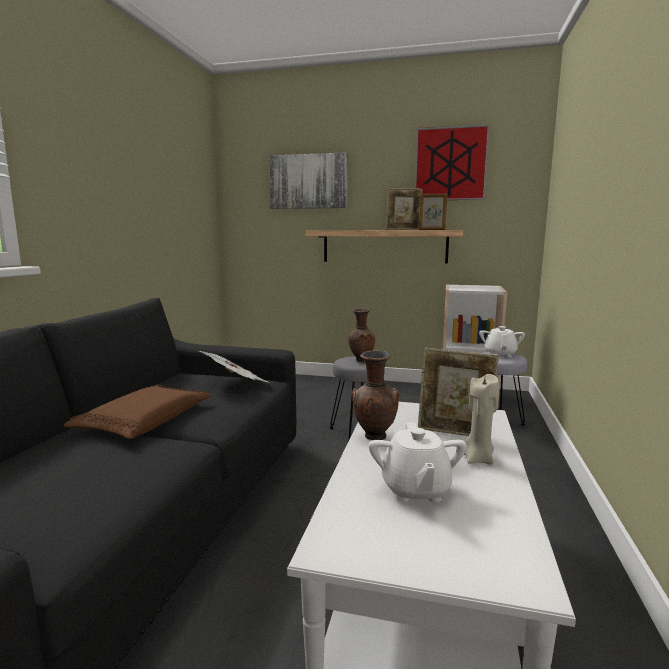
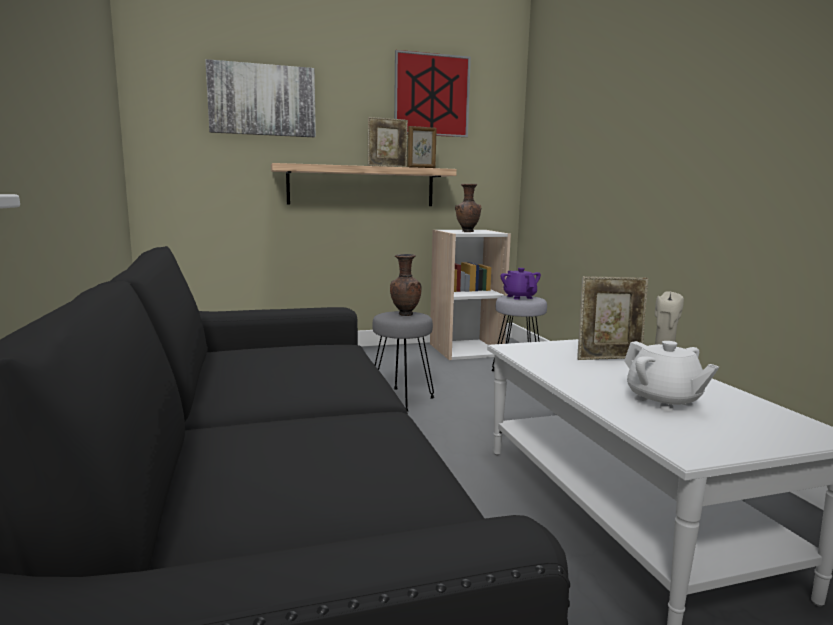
camera: 30 degrees left, 0 degrees up
brown pillow [64,385,210,439] -> none
newspaper [199,351,268,382] -> none
brown vase [352,351,399,440] -> brown vase moved to [455,184,481,232]
white teapot [479,326,525,358] -> purple teapot [500,268,541,299]

